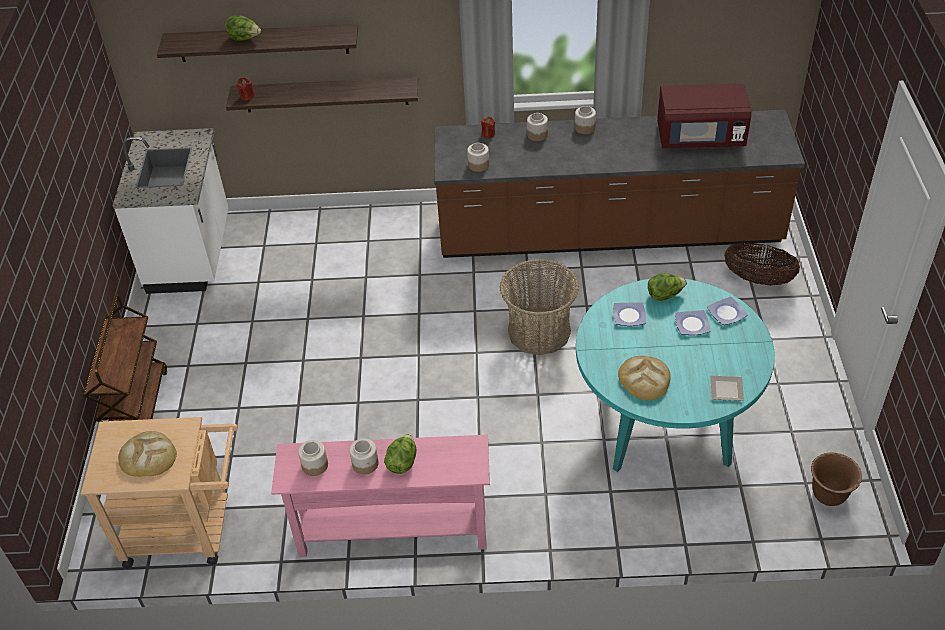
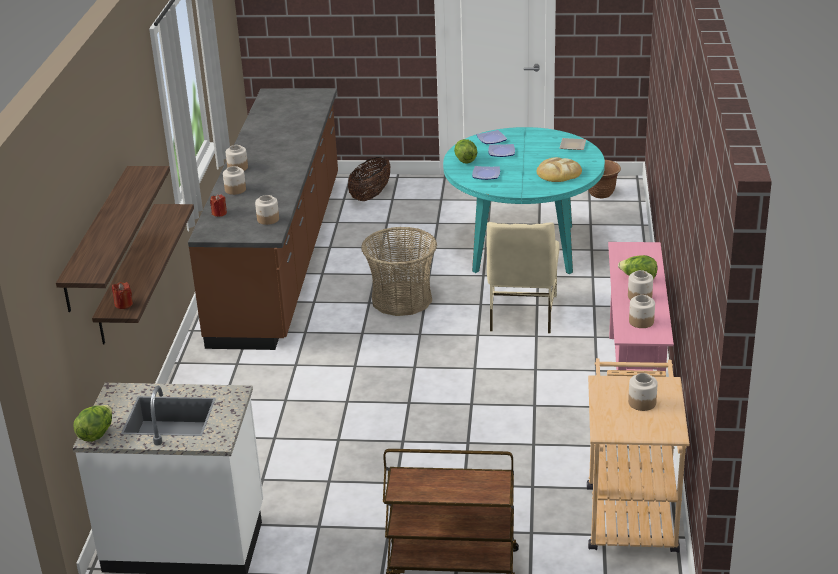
camera: 85 degrees left, 15 degrees down
bread [118,431,177,477] -> jar [628,373,658,411]
lettuce [225,15,261,41] -> lettuce moved to [74,405,112,442]
red microwave [657,84,751,148] -> none
none -> beige chair [486,222,560,334]

